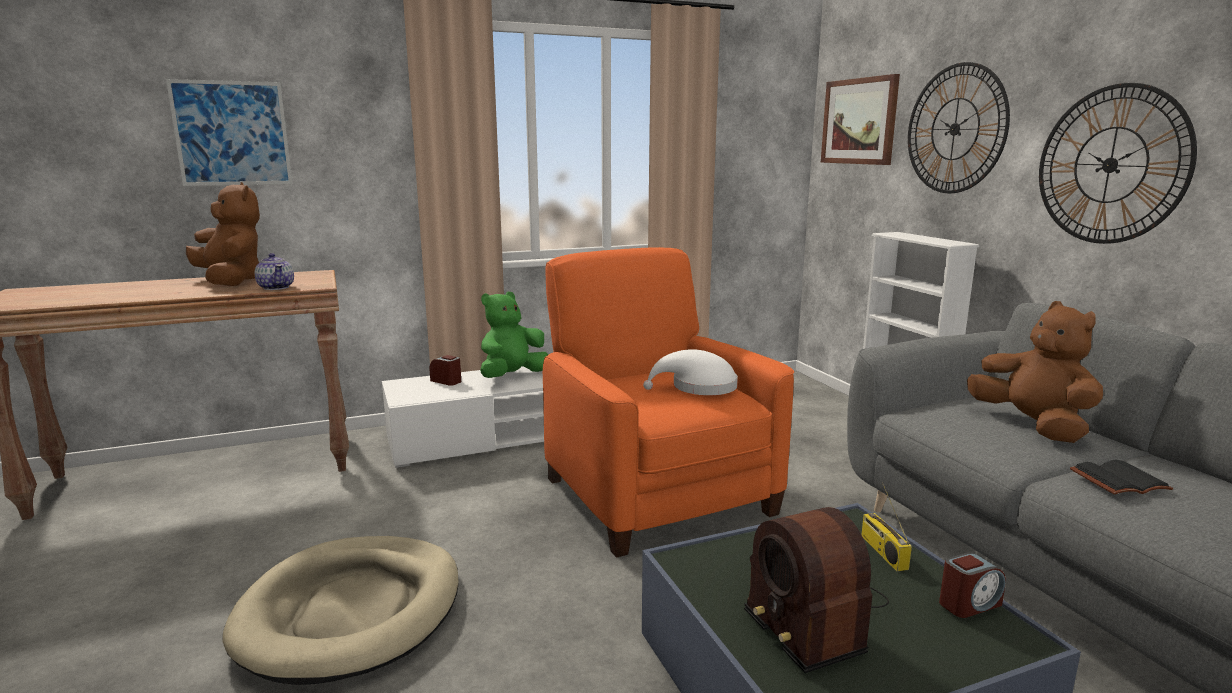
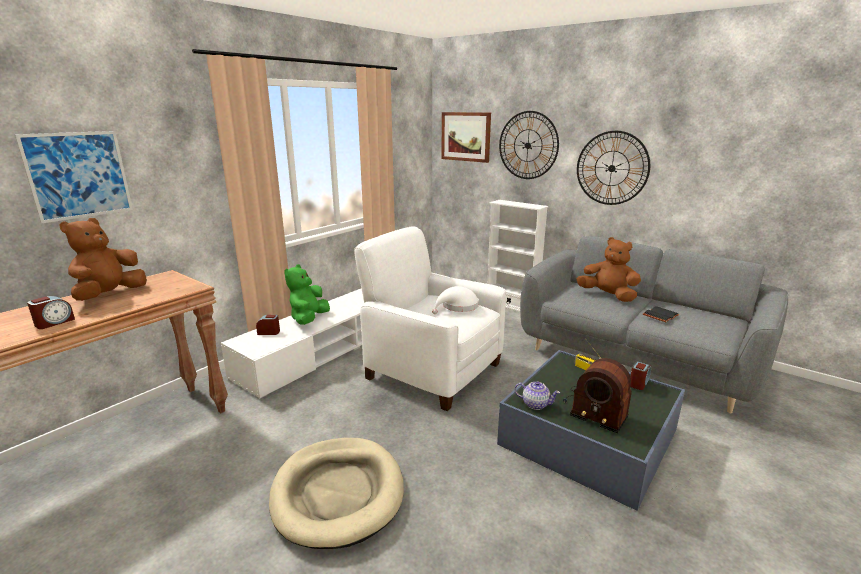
camera: 30 degrees left, 5 degrees up
brown plush toy [186,182,260,286] -> brown plush toy turned 90 degrees counterclockwise [59,218,147,301]
teapot [255,253,294,290] -> teapot moved to [515,381,560,410]
orange armchair [543,247,794,558] -> white armchair [354,226,506,411]
none -> alarm clock [27,296,75,329]

